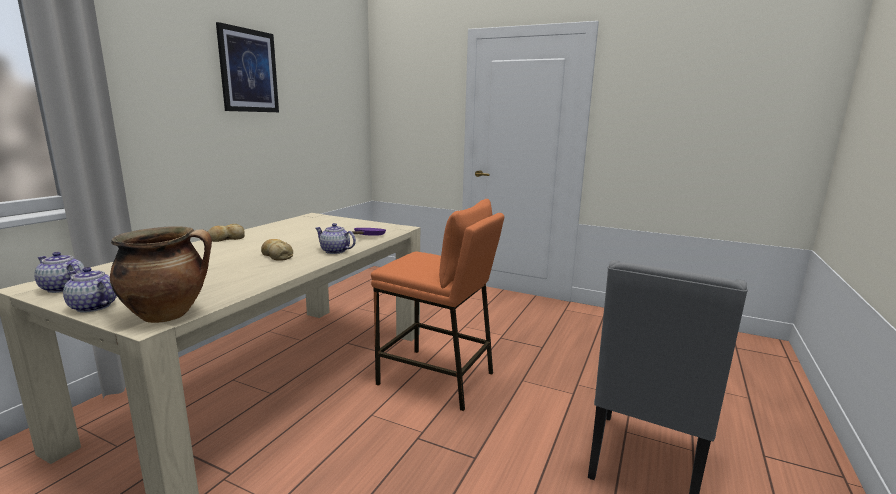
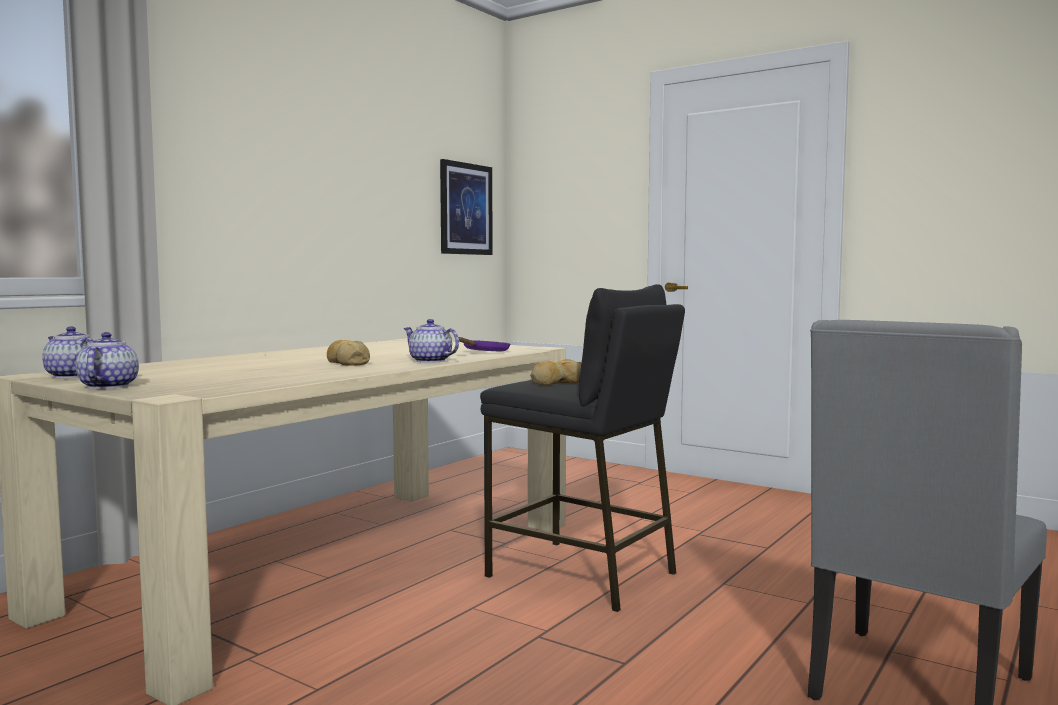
camera: 10 degrees right, 10 degrees down
teapot [63,267,117,313] -> teapot turned 45 degrees clockwise [76,332,139,389]
cooking pot [110,226,212,323] -> none
bread [208,224,245,242] -> bread moved to [530,359,581,385]
picture [216,22,279,112] -> picture moved to [440,159,493,255]
orange stool [371,199,504,411] -> black stool [480,284,685,612]

